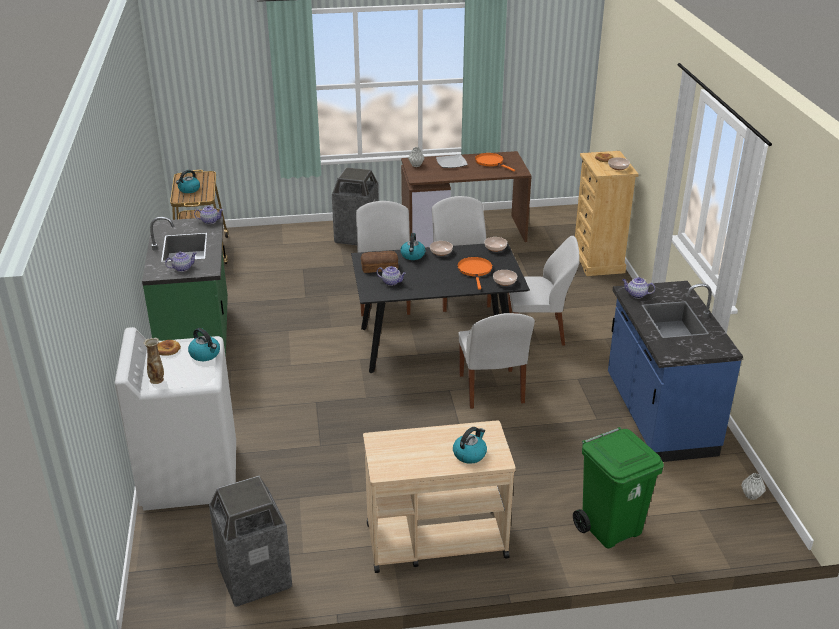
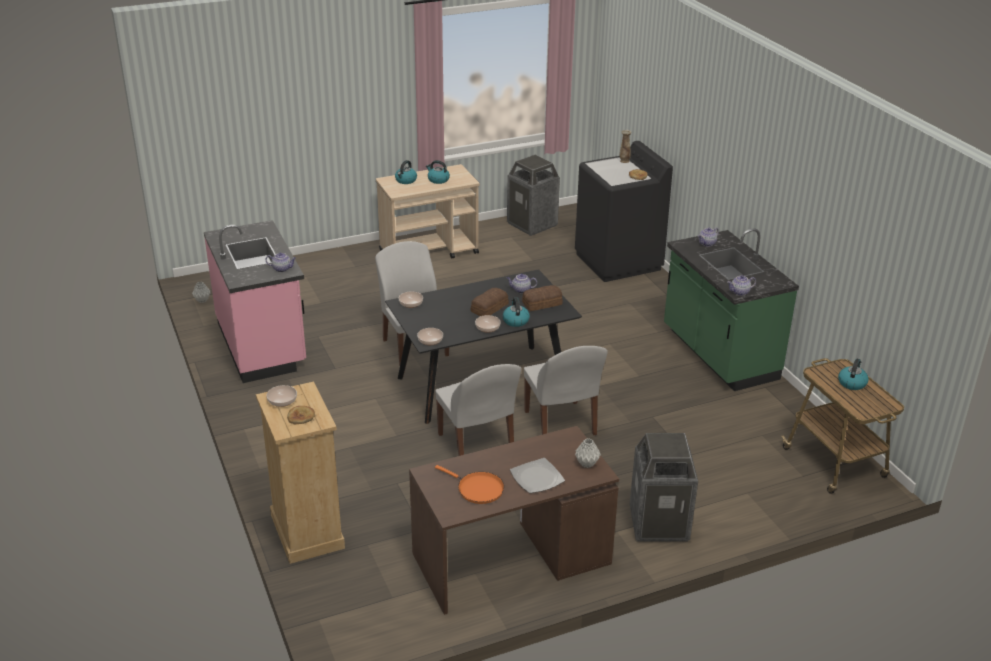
camera: 165 degrees right, 0 degrees up
white washing machine [115,327,236,511] -> black washing machine [575,141,673,282]
kettle [188,328,220,361] -> kettle moved to [426,160,450,184]
orange frying pan [457,257,492,289] -> none
white chair [508,236,580,345] -> none
green trash can [573,427,664,549] -> none
blue counter [608,281,743,462] -> pink counter [204,220,306,383]
none -> bread [471,288,509,316]

